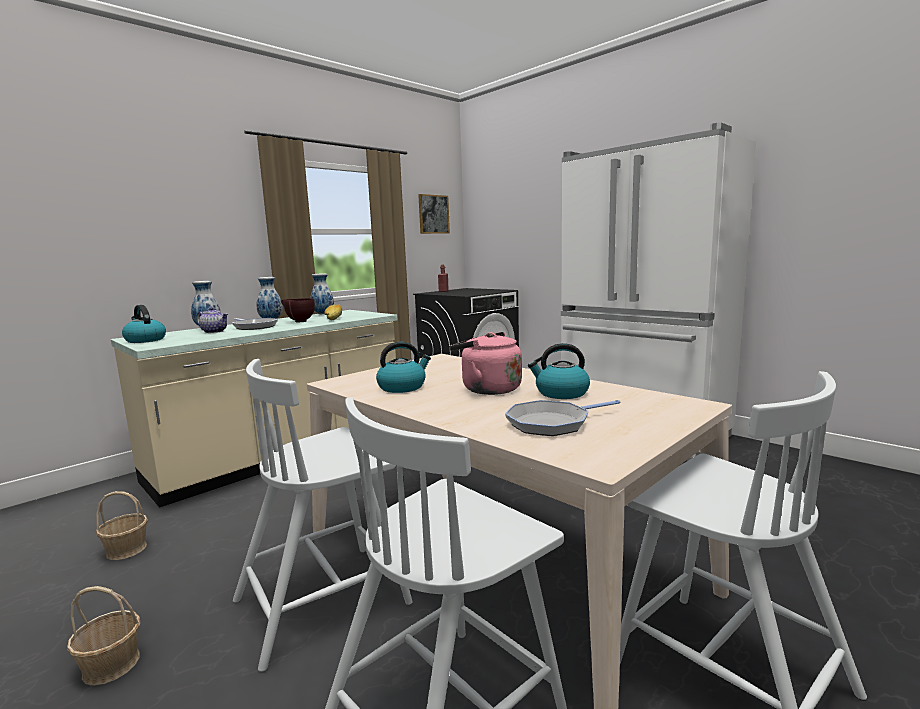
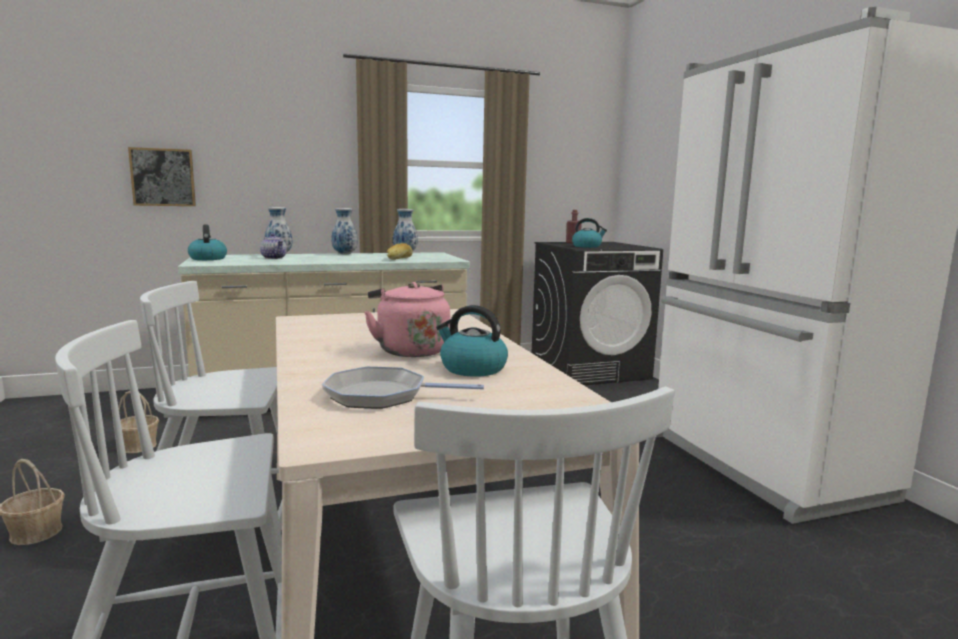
camera: 25 degrees right, 0 degrees up
frying pan [232,318,278,330] -> none
brown bowl [281,298,315,322] -> none
kettle [376,342,431,393] -> kettle moved to [572,218,607,248]
picture [418,194,450,234] -> picture moved to [128,147,196,206]

